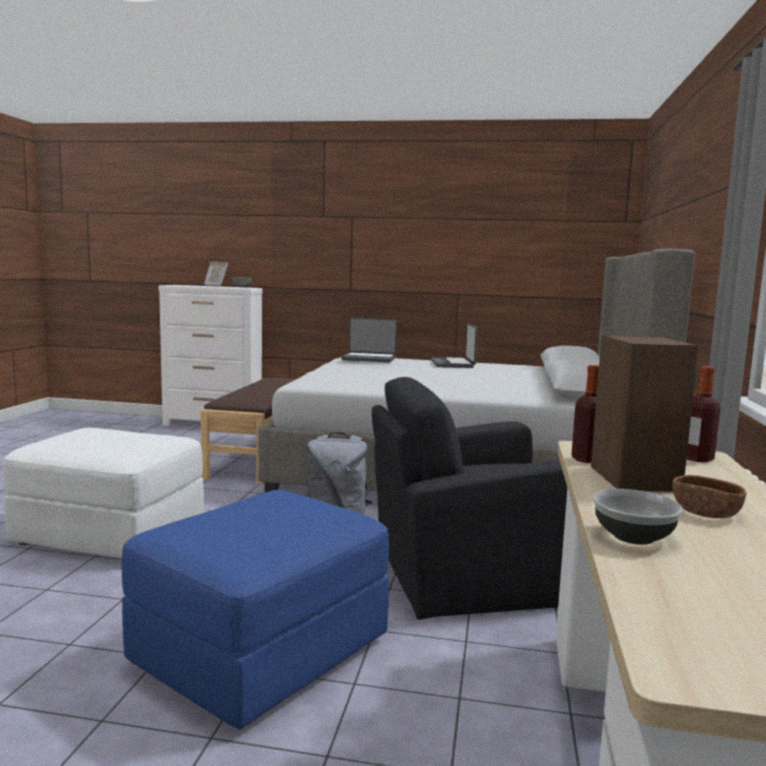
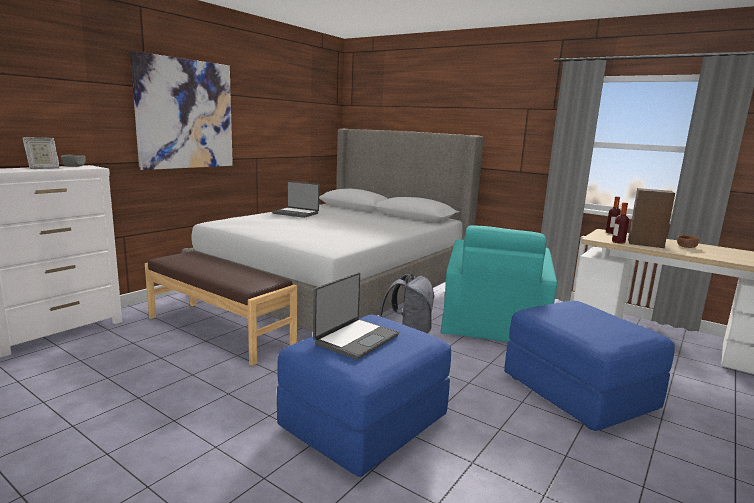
camera: 65 degrees left, 5 degrees up
white ottoman [3,428,204,559] -> blue ottoman [277,315,451,477]
laptop [341,317,397,363] -> laptop moved to [313,272,399,360]
black armchair [372,377,567,620] -> turquoise armchair [441,225,557,342]
bowl [593,489,683,545] -> none
none -> picture [130,51,233,170]

